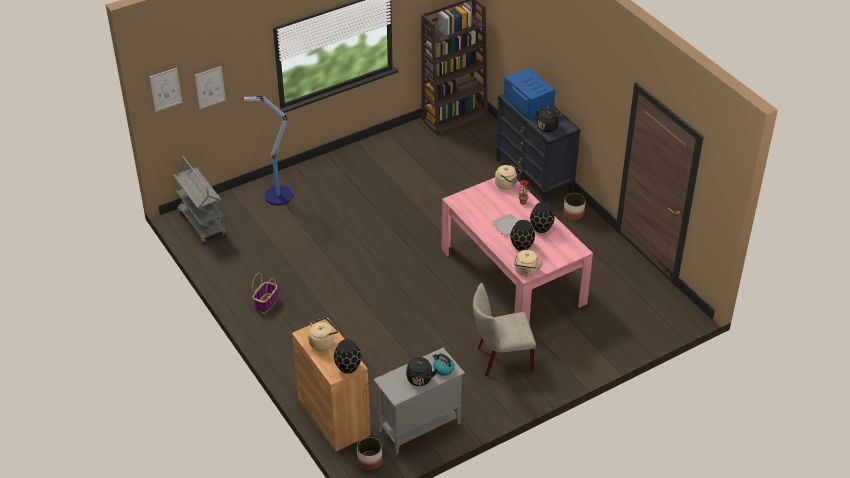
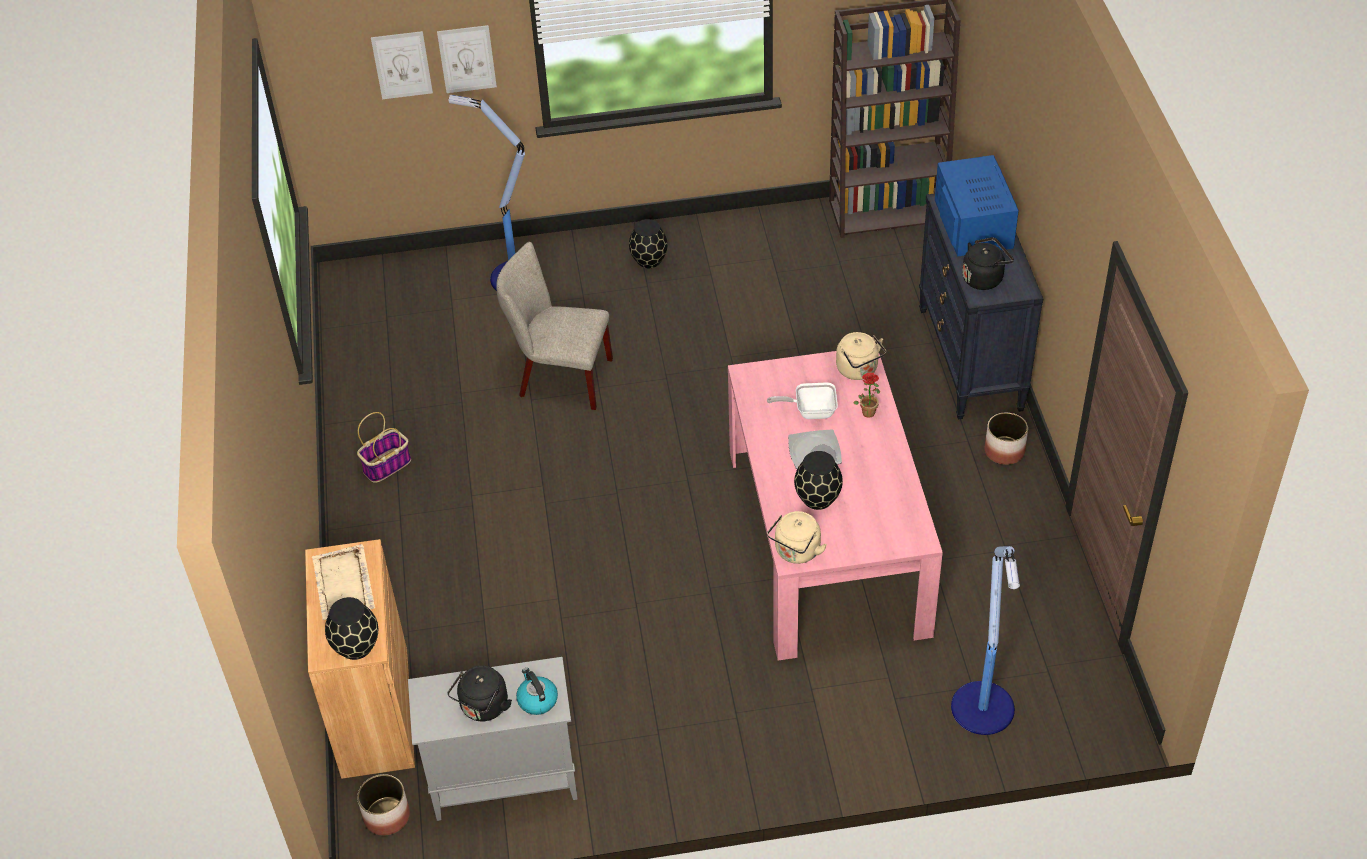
camera: 25 degrees right, 5 degrees up
picture [150,68,182,112] -> picture moved to [437,25,497,93]
grey cart [173,156,227,245] -> none
beige kettle [308,318,338,351] -> beige tray [311,544,375,620]
beige chair [473,283,536,377] -> beige chair moved to [496,242,613,410]
black vase [530,202,554,233] -> black vase moved to [629,219,668,268]
none -> frying pan [767,382,838,419]
none -> floor lamp [951,546,1020,735]

